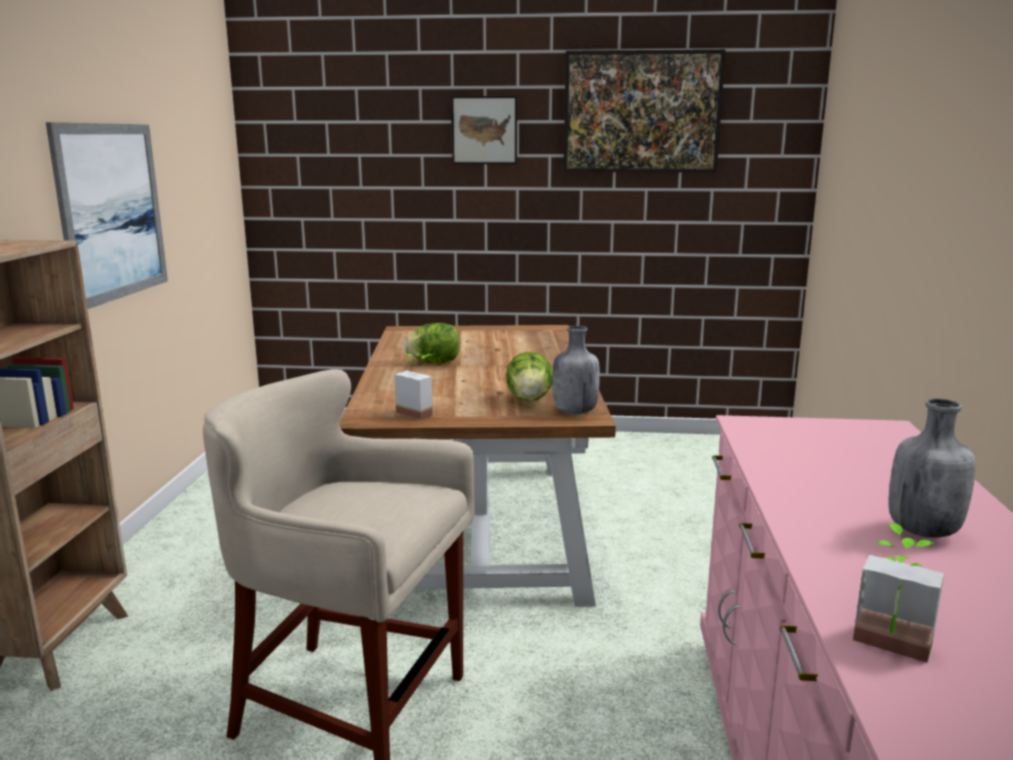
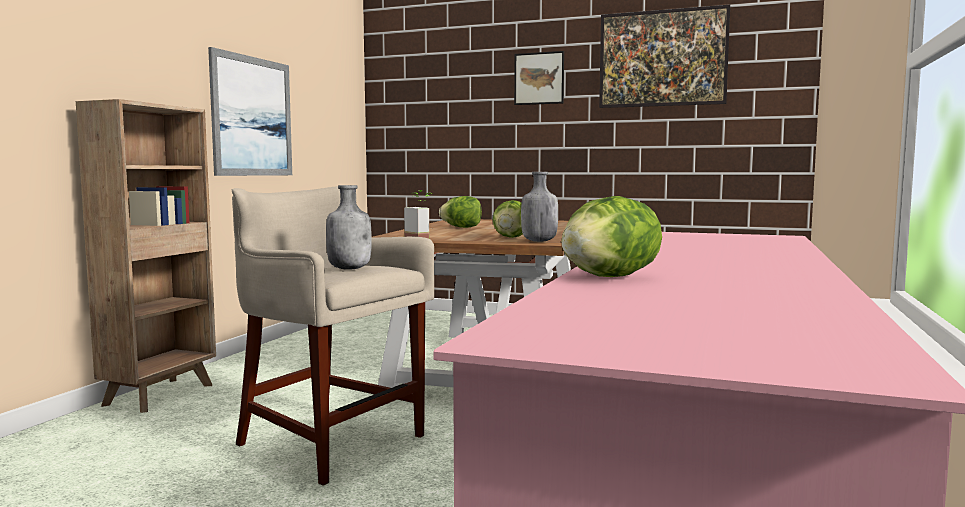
camera: 15 degrees right, 10 degrees down
potted plant [853,523,944,663] -> lettuce [561,196,662,277]
grey bottle [889,398,976,538] -> grey bottle moved to [326,185,372,270]

